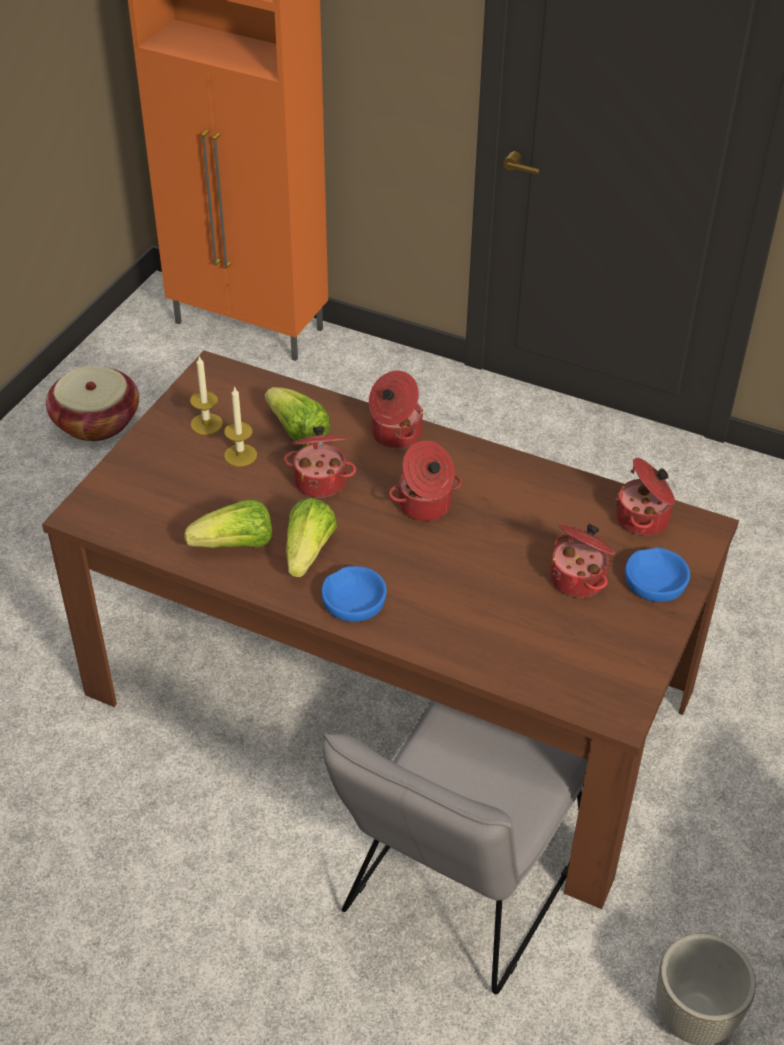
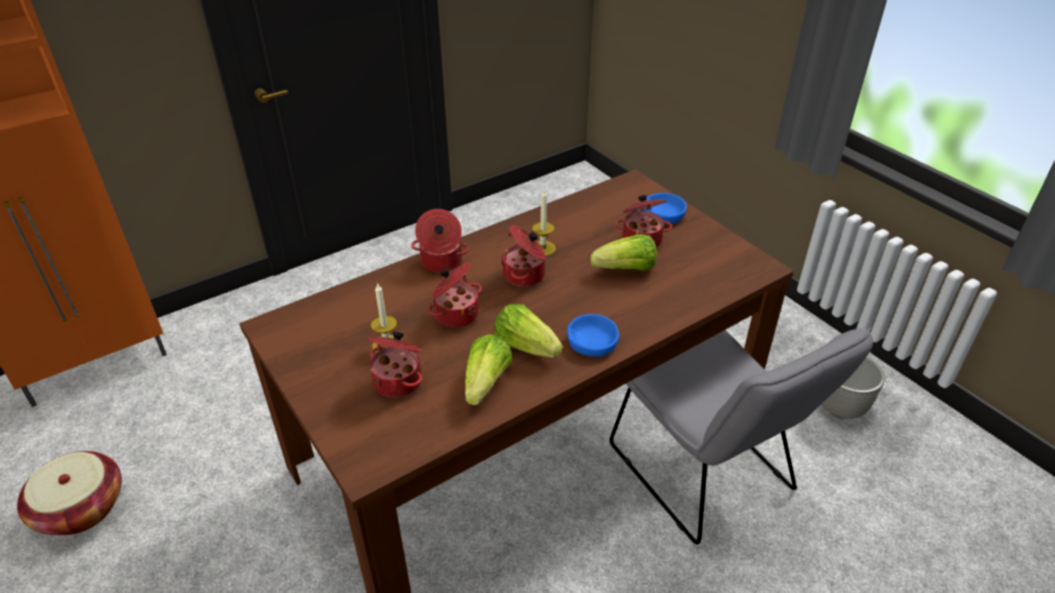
camera: 60 degrees left, 5 degrees down
candle [190,355,223,435] -> candle moved to [532,190,556,256]
lettuce [265,387,331,447] -> lettuce moved to [591,234,657,271]
cooking pot [615,458,675,536] -> cooking pot moved to [368,331,423,398]

